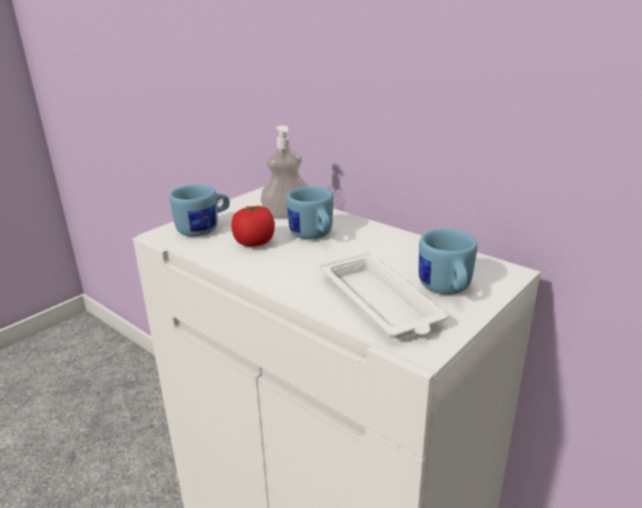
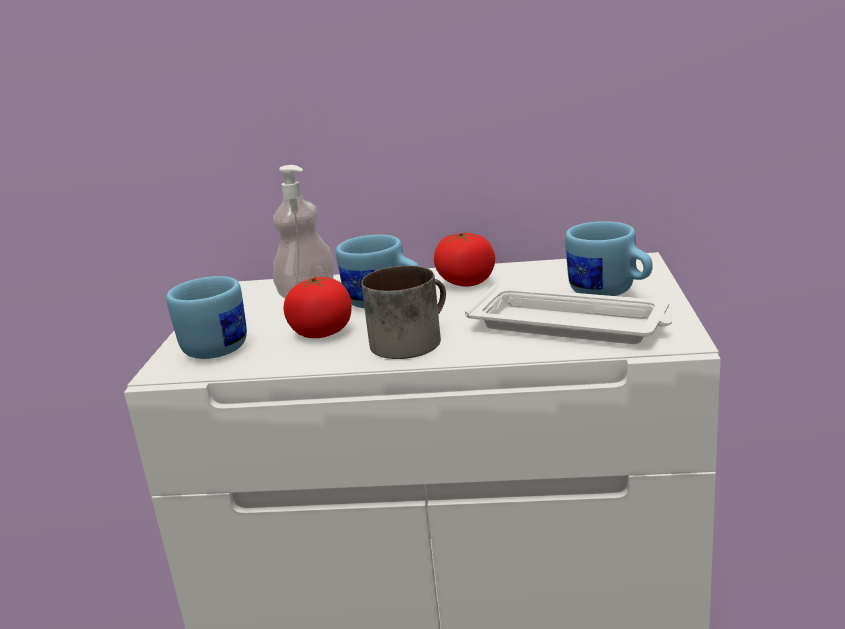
camera: 35 degrees left, 5 degrees down
none -> mug [361,266,446,359]
none -> tomato [434,232,495,287]

